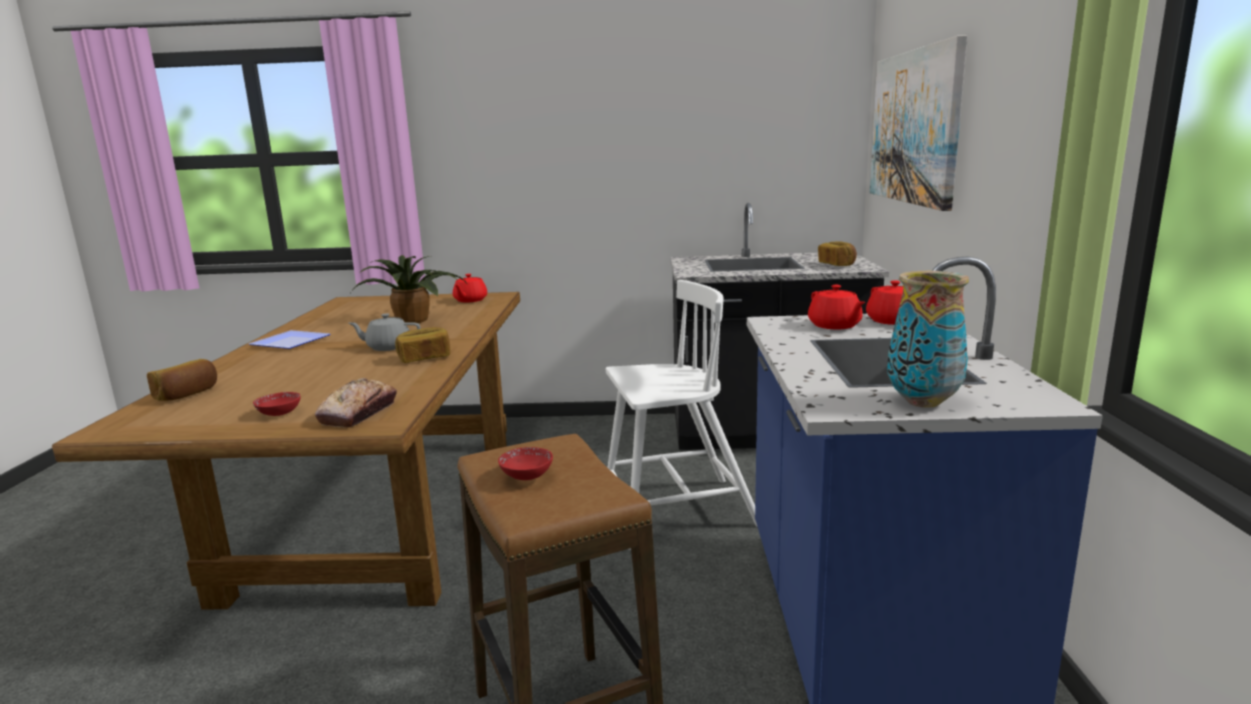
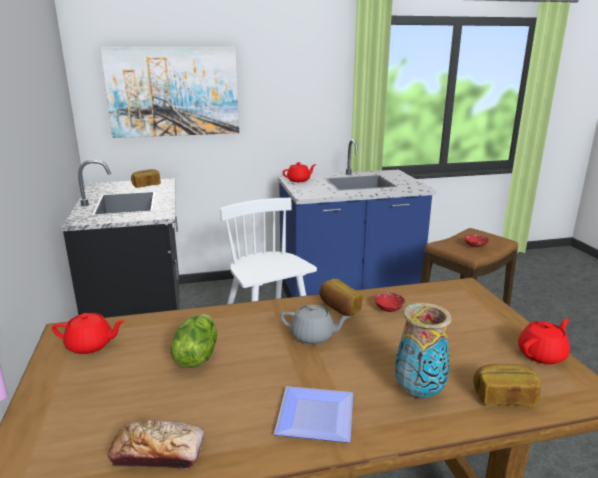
camera: 105 degrees left, 5 degrees up
red bowl [253,392,300,416] -> red bowl moved to [375,292,405,312]
bread [315,378,397,428] -> bread moved to [108,420,205,469]
grey teapot [349,313,420,351] -> grey teapot turned 60 degrees counterclockwise [280,305,350,344]
potted plant [351,255,469,323] -> lettuce [170,314,217,368]
red teapot [808,285,865,329] -> red teapot moved to [518,318,570,364]
vase [887,271,969,408] -> vase moved to [395,303,452,400]

